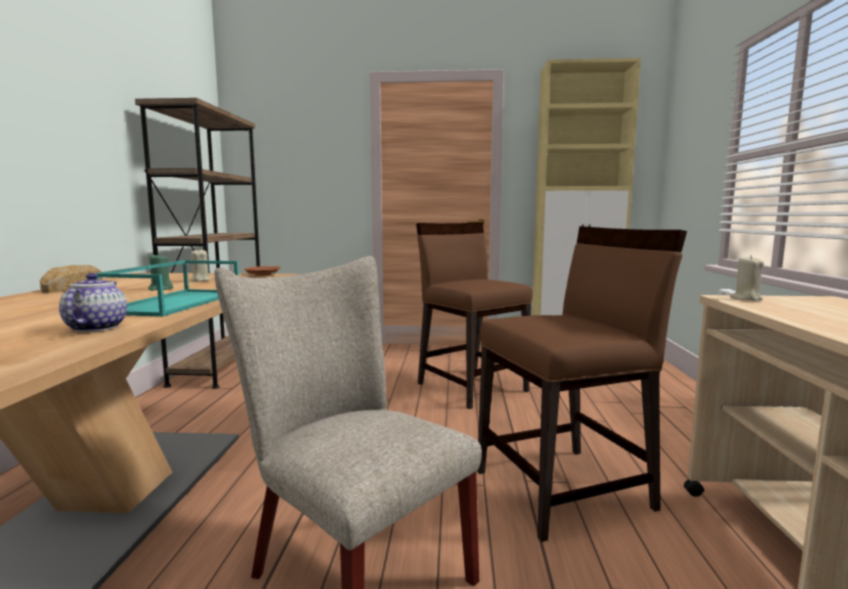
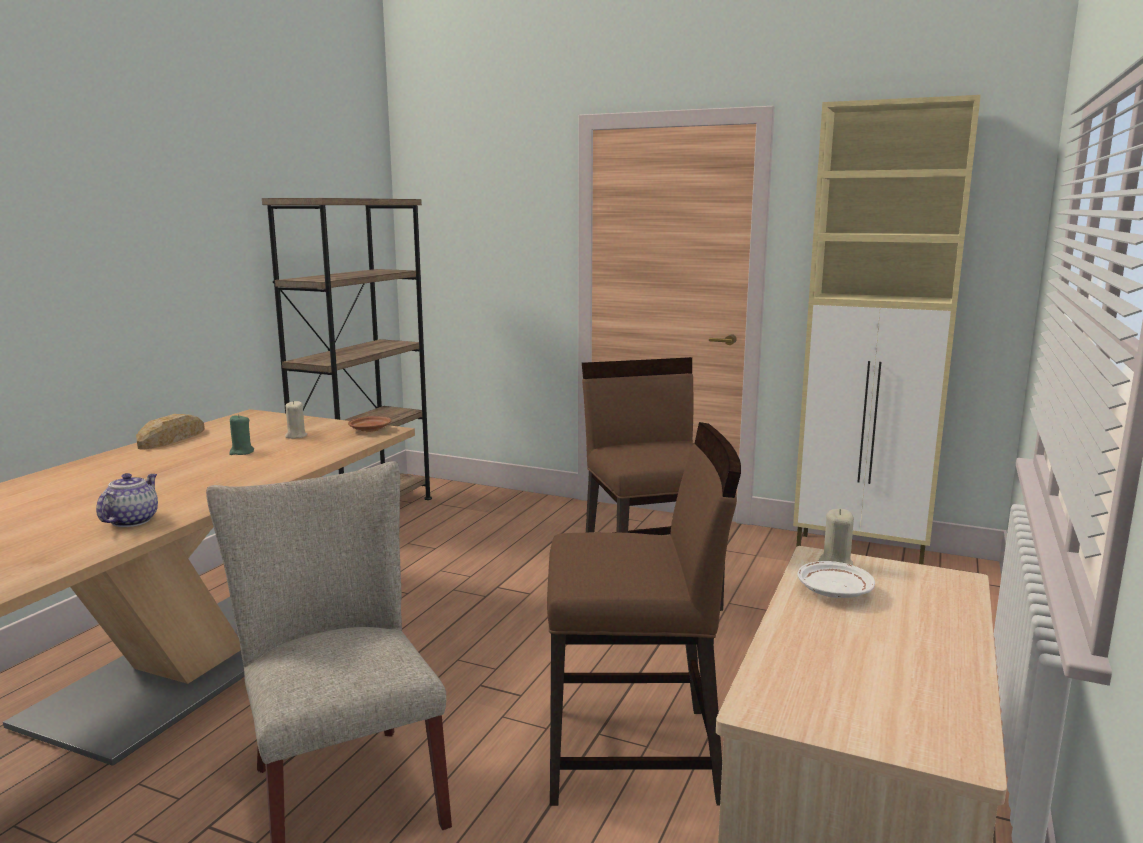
camera: 20 degrees right, 5 degrees up
turquoise tray [95,260,239,317] -> none
none -> white plate [797,561,875,598]

